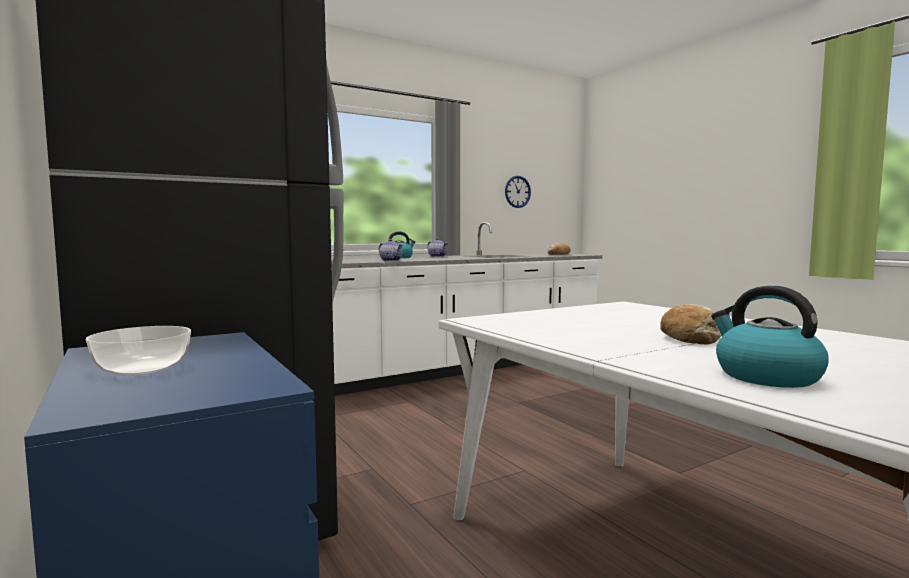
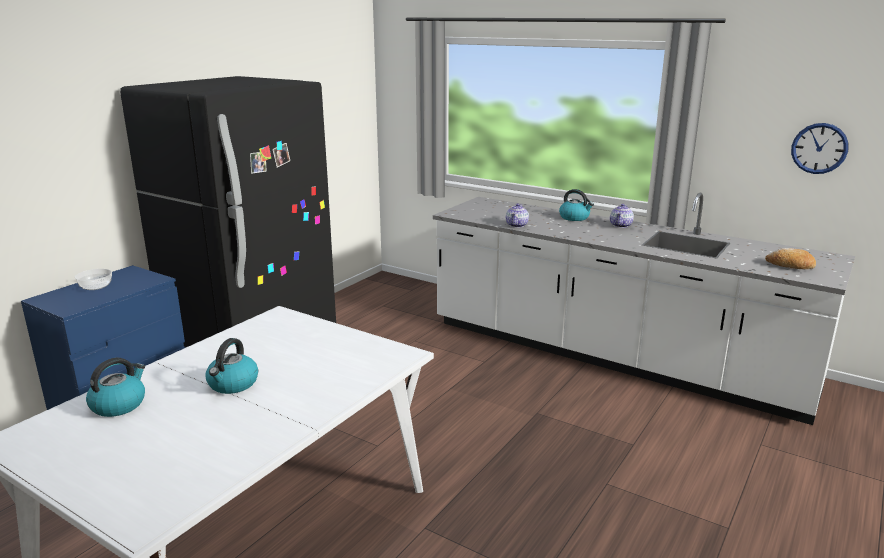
camera: 65 degrees right, 15 degrees up
bread [660,304,721,345] -> kettle [205,338,258,394]

